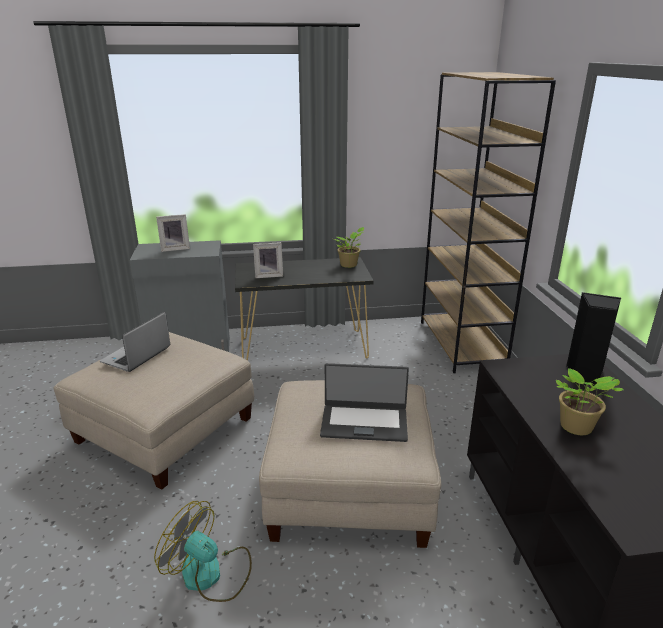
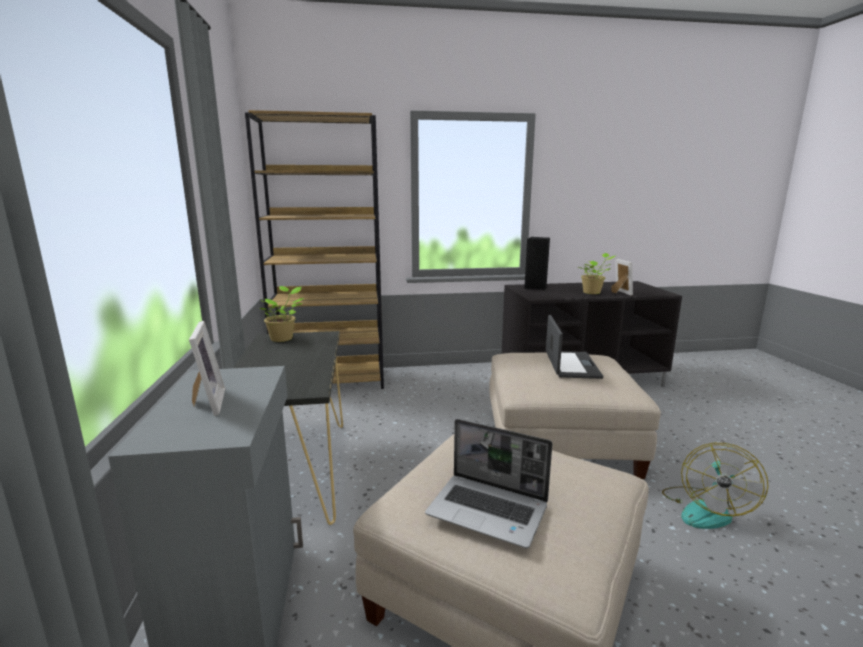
camera: 90 degrees left, 10 degrees down
picture frame [253,242,283,278] -> picture frame moved to [611,259,633,295]

